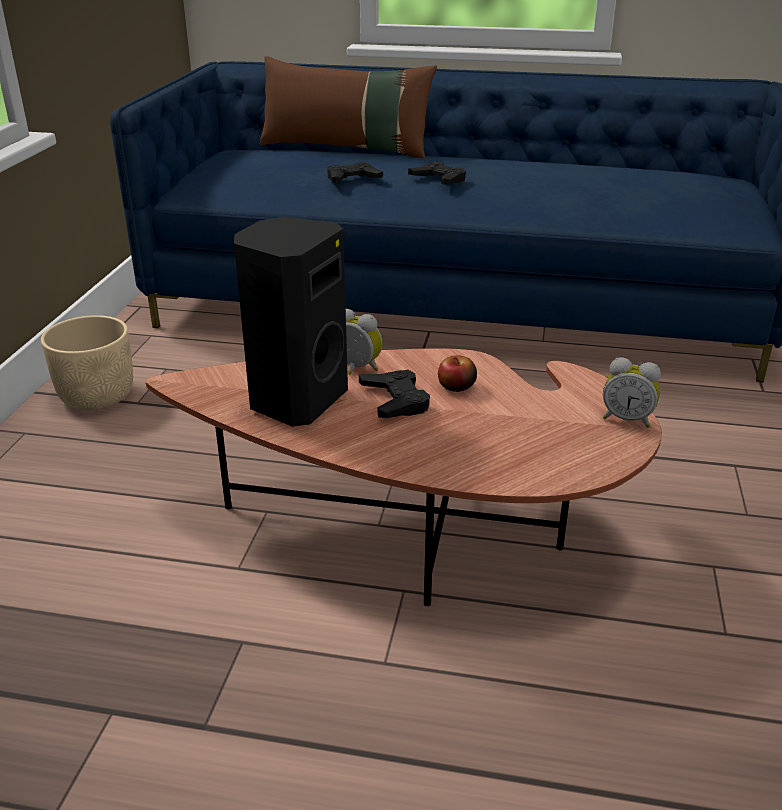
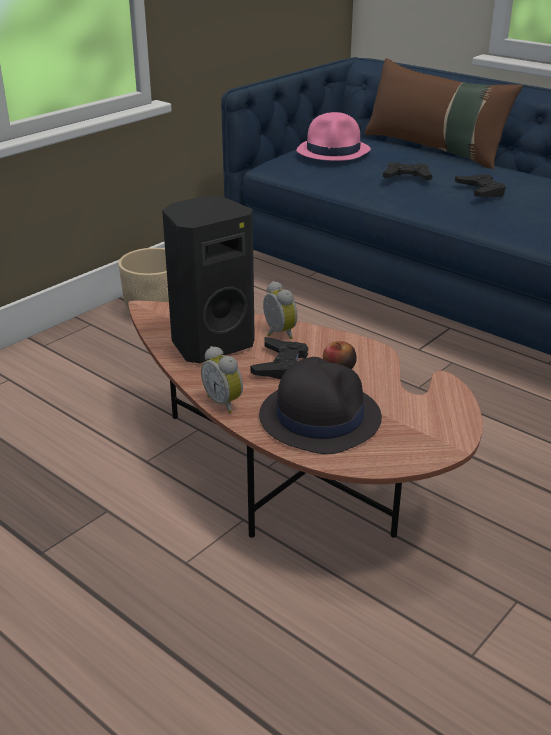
camera: 30 degrees right, 0 degrees up
alarm clock [603,357,661,428] -> alarm clock moved to [201,346,243,414]
none -> black hat [259,357,382,454]
none -> pink hat [296,112,371,161]

